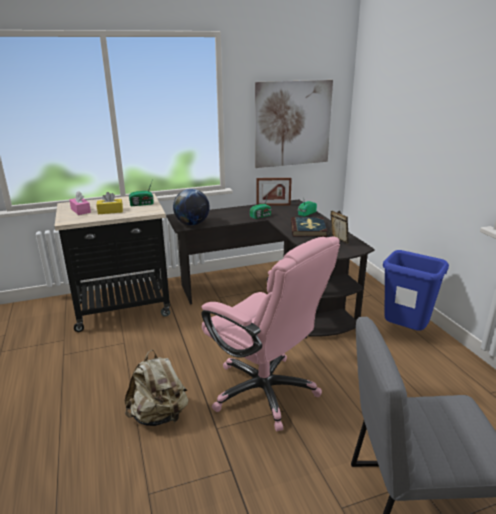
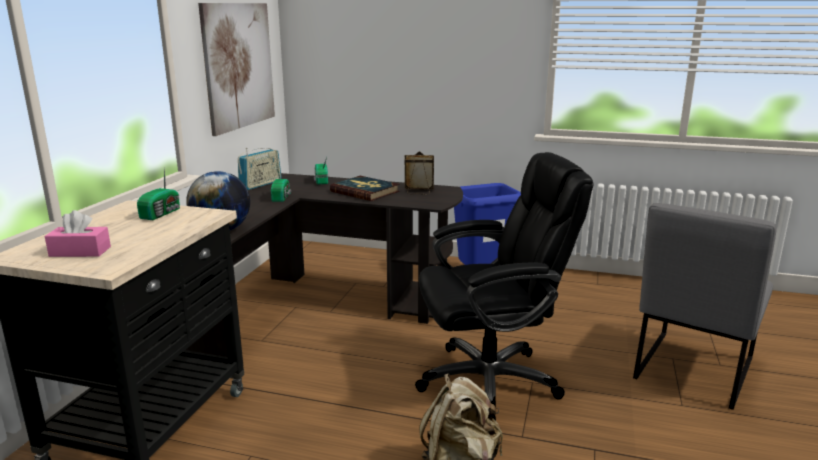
camera: 55 degrees left, 5 degrees down
yellow tissue box [96,192,123,214] -> none
pink office chair [201,236,340,431] -> black office chair [415,152,593,420]
picture frame [257,178,292,206] -> radio [238,148,281,190]

